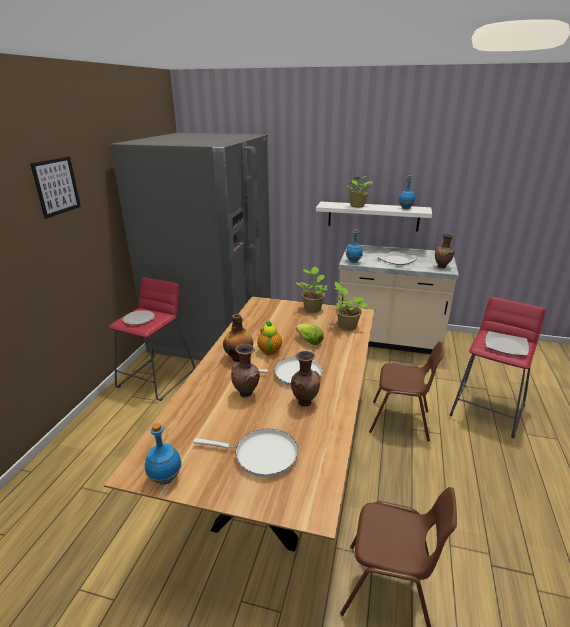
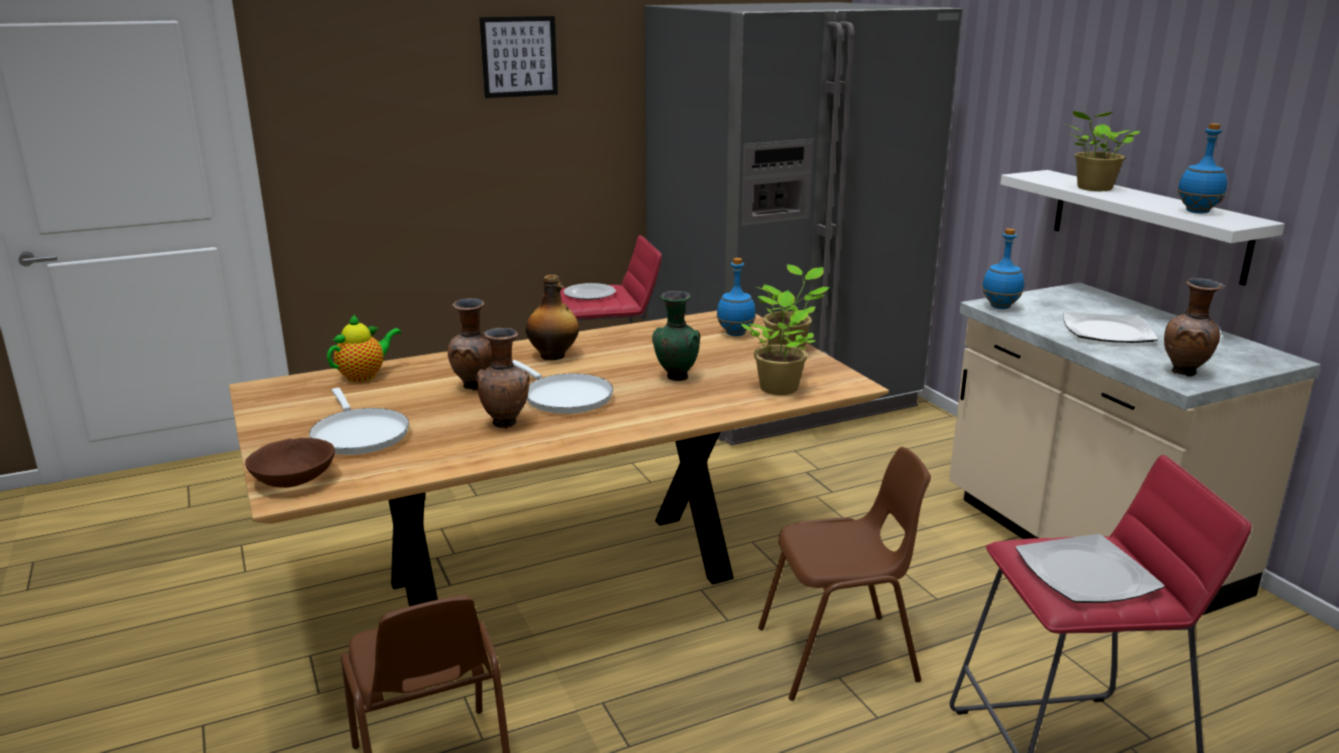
camera: 50 degrees right, 5 degrees down
blue bottle [145,423,182,485] -> blue bottle moved to [717,258,756,336]
teapot [257,320,282,355] -> teapot moved to [327,314,401,382]
lettuce [296,323,324,345] -> green vase [652,291,700,381]
brown chair [369,341,444,442] -> brown chair turned 75 degrees counterclockwise [758,447,931,701]
none -> brown bowl [245,438,335,488]

